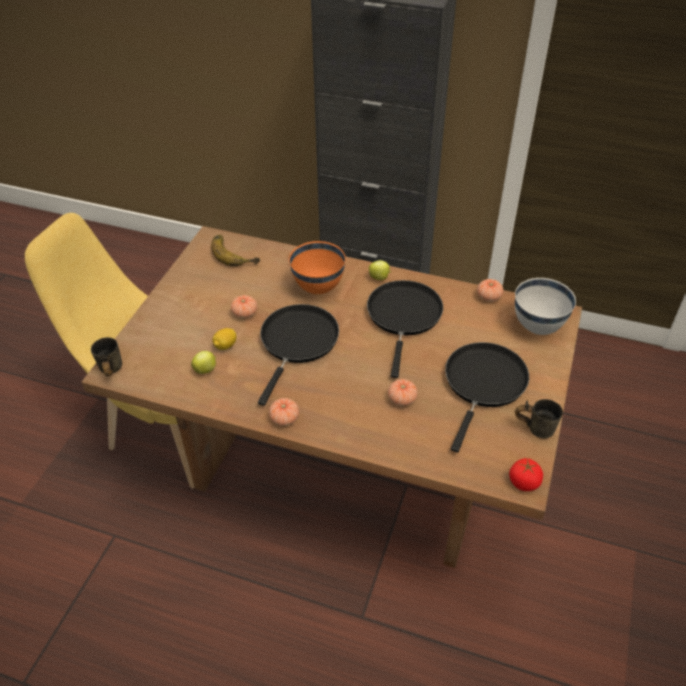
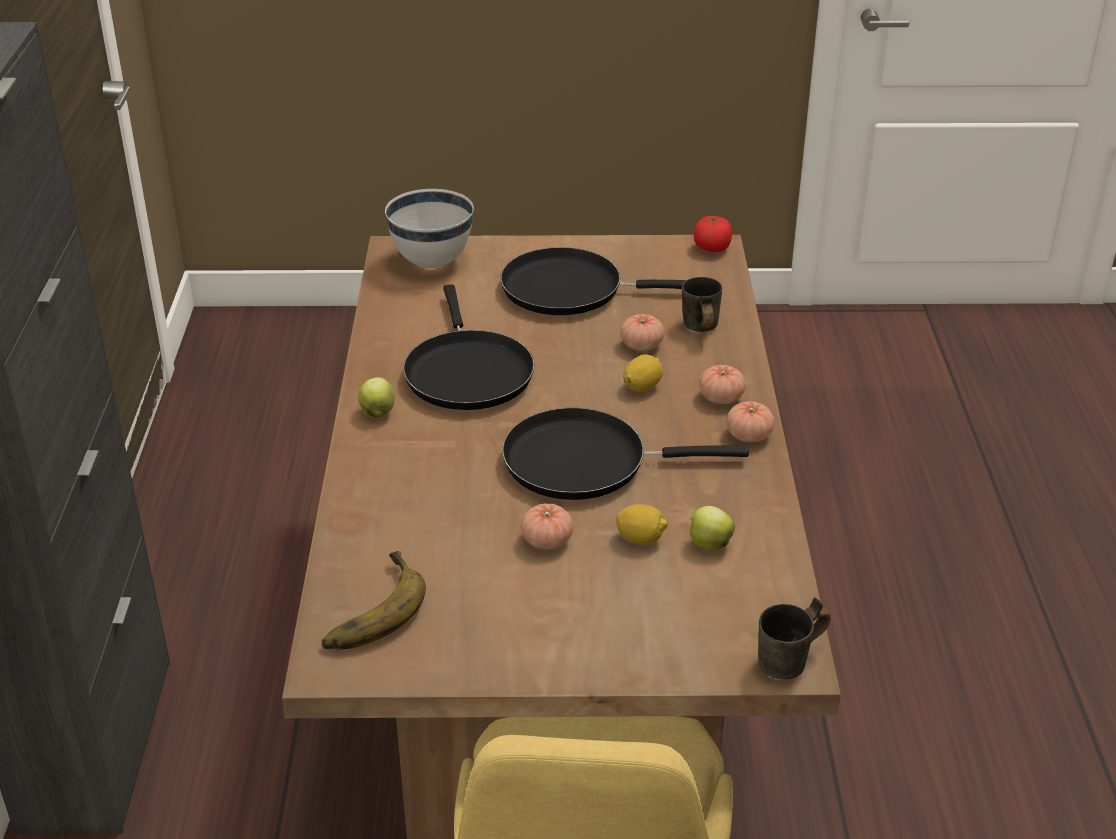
camera: 110 degrees left, 10 degrees down
orange bowl [289,241,346,294] -> none
black frying pan [367,280,443,378] -> black frying pan turned 90 degrees counterclockwise [403,284,535,410]
tomato [477,279,503,302] -> tomato moved to [699,365,746,404]
grey mug [515,399,563,438] -> grey mug moved to [682,277,722,332]
none -> lemon [623,354,663,392]

